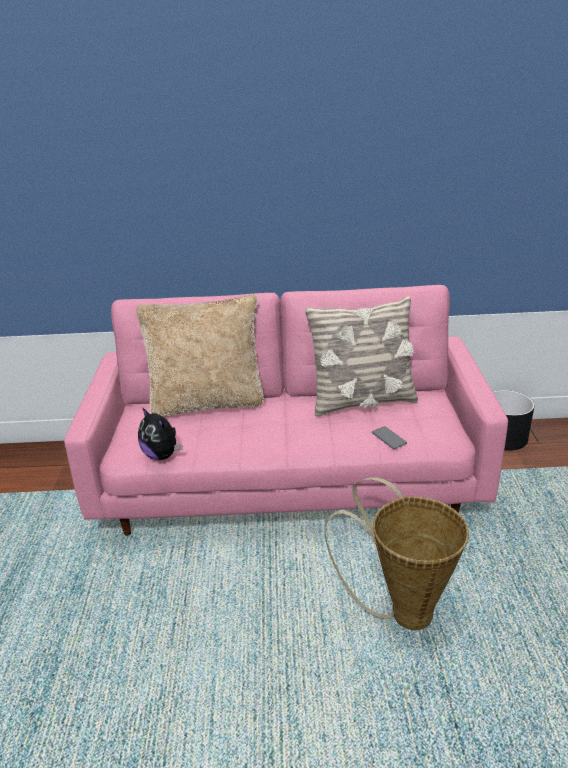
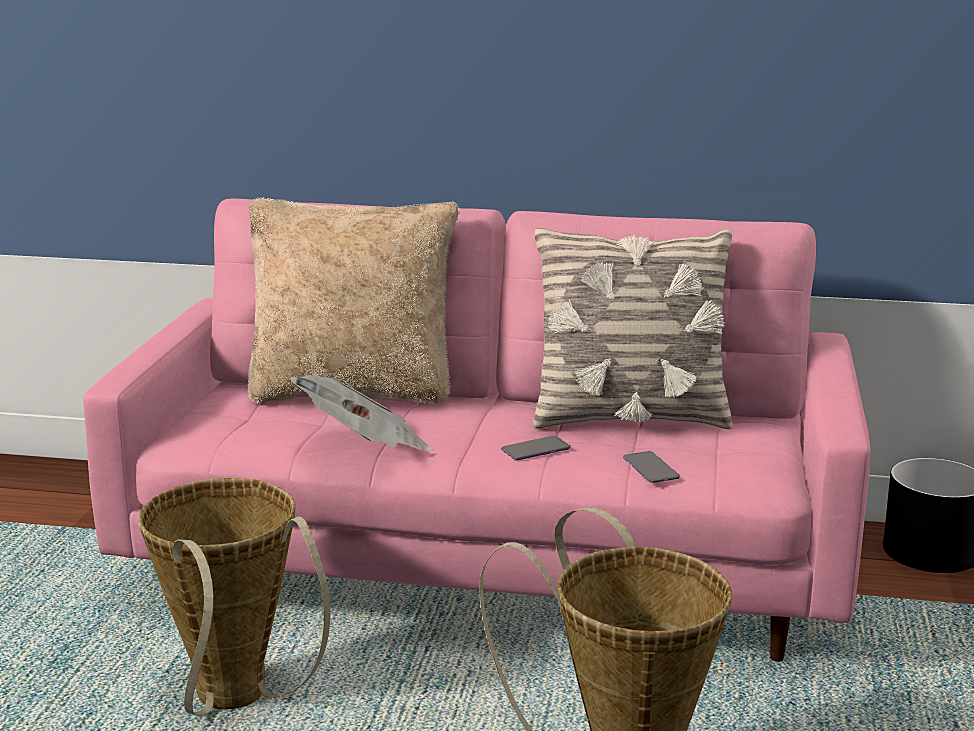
camera: 10 degrees right, 10 degrees down
plush toy [138,407,183,460] -> none
none -> basket [138,478,330,716]
none -> newspaper [290,375,435,451]
none -> phone [501,436,570,460]

